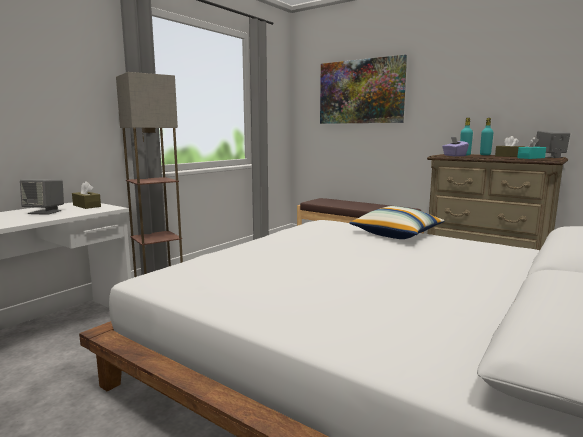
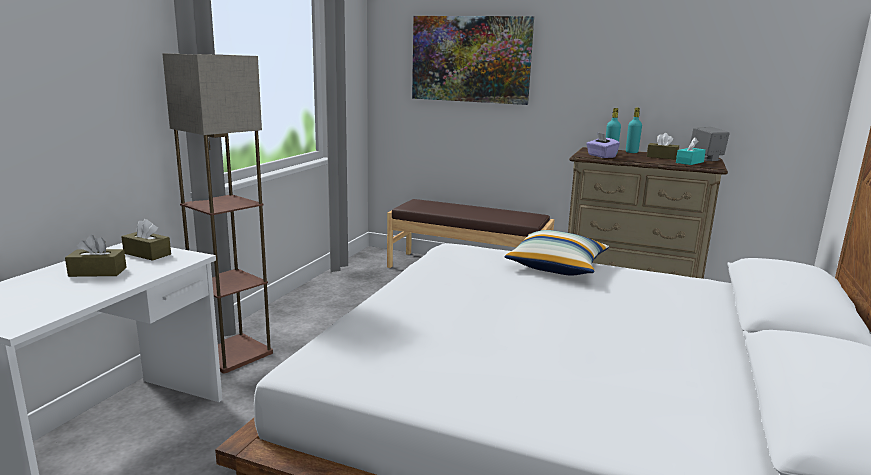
camera: 15 degrees left, 5 degrees up
grey speaker [20,179,64,215] -> brown tissue box [65,235,127,277]

